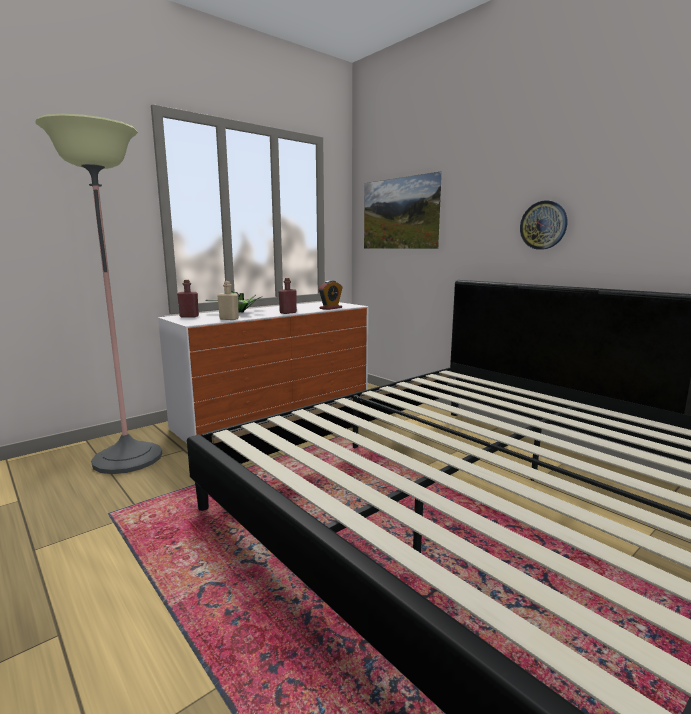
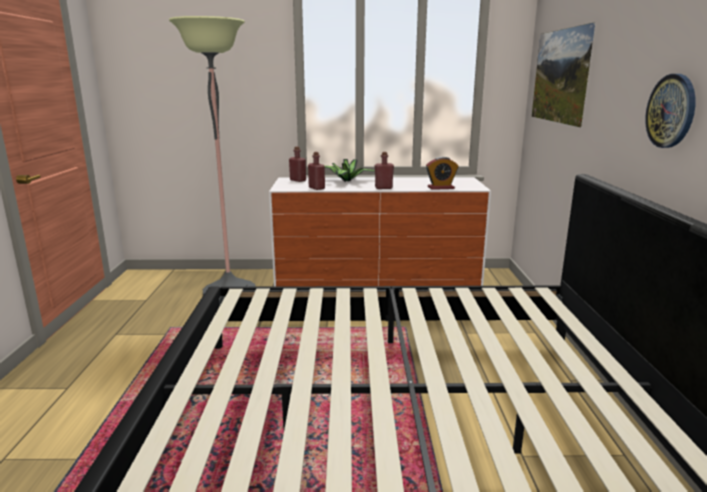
camera: 40 degrees right, 5 degrees up
beige bottle [217,281,239,320] -> red bottle [308,152,325,190]

